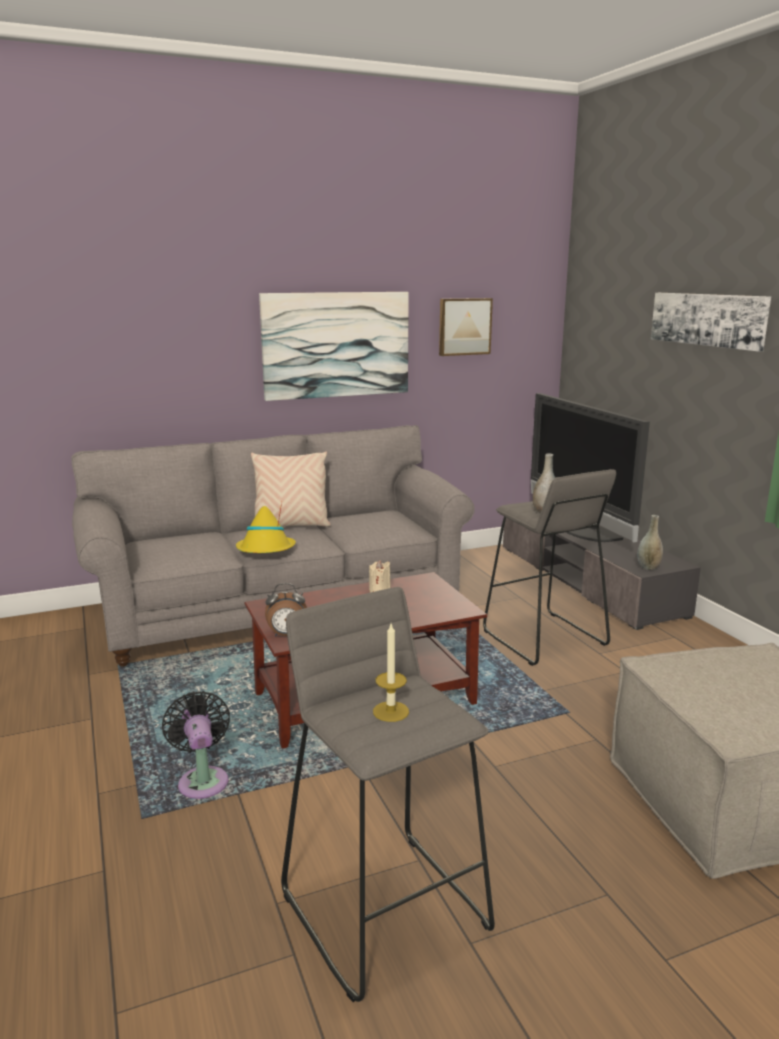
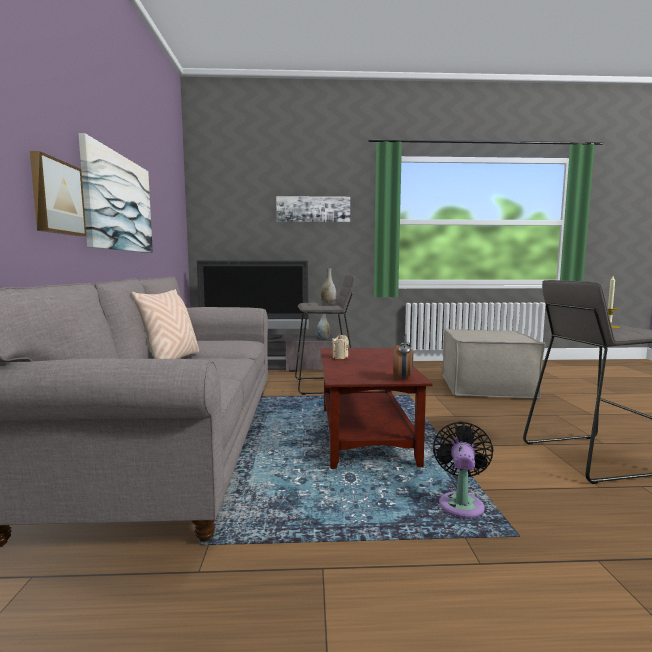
camera: 70 degrees left, 10 degrees down
black fan [162,691,230,799] -> black fan turned 105 degrees clockwise [433,422,494,518]
yellow hat [236,502,296,553] -> none
picture [439,298,493,356] -> picture moved to [30,151,86,236]

